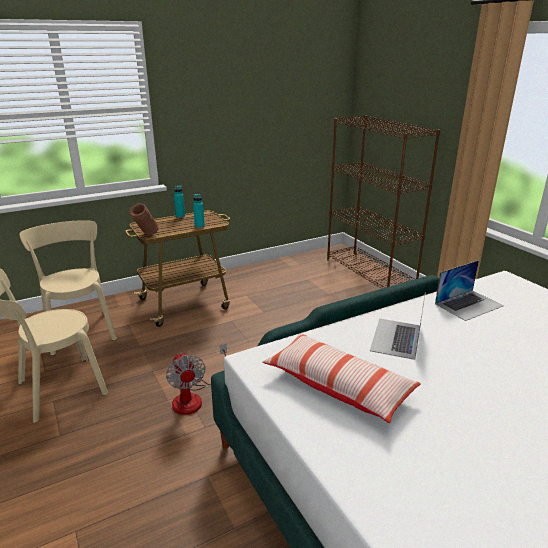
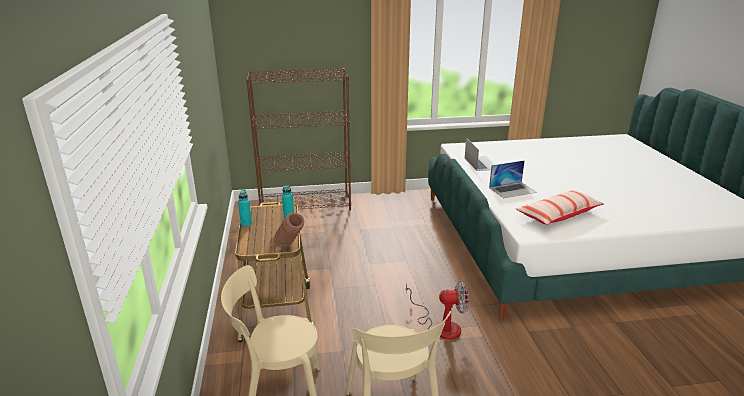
camera: 70 degrees left, 0 degrees up
laptop [370,292,426,360] -> laptop turned 60 degrees counterclockwise [489,160,537,199]

